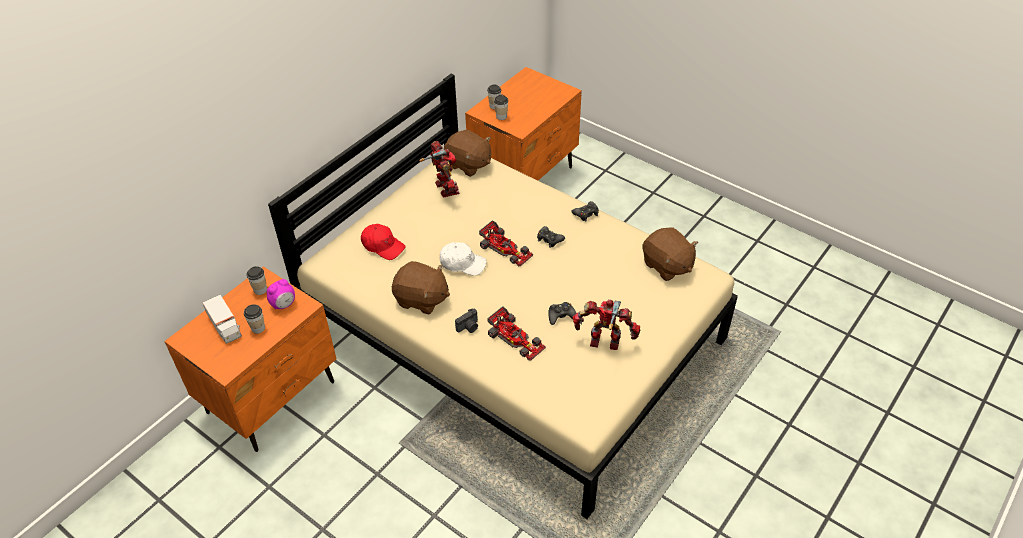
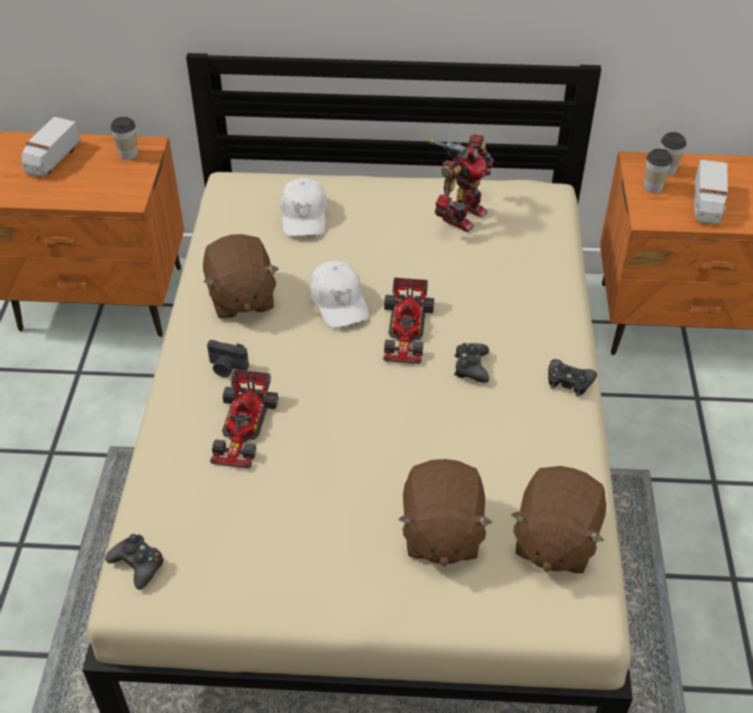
camera: 55 degrees right, 0 degrees up
cup [244,304,265,334] -> none
alarm clock [267,279,295,309] -> none
red cap [361,224,406,260] -> white cap [280,178,327,236]
brown plush toy [444,130,491,177] -> brown plush toy moved to [398,459,492,567]
black game controller [548,302,576,325] -> black game controller moved to [105,534,164,590]
toy robot [572,299,641,350] -> none
none -> toy truck [694,159,728,224]

